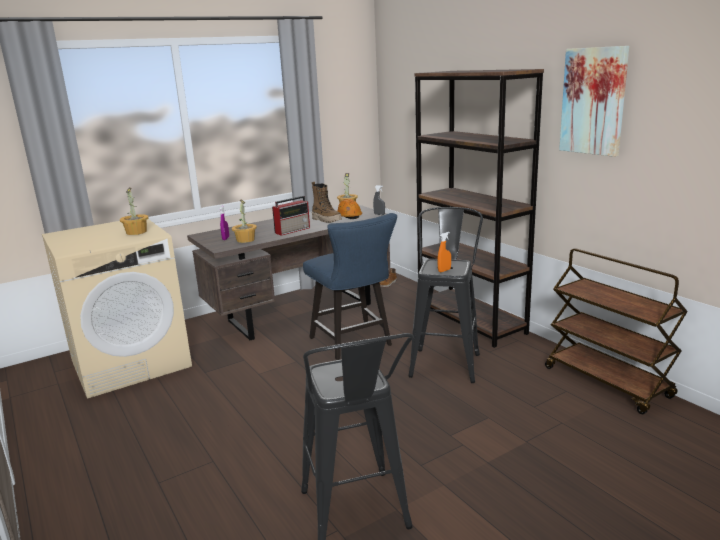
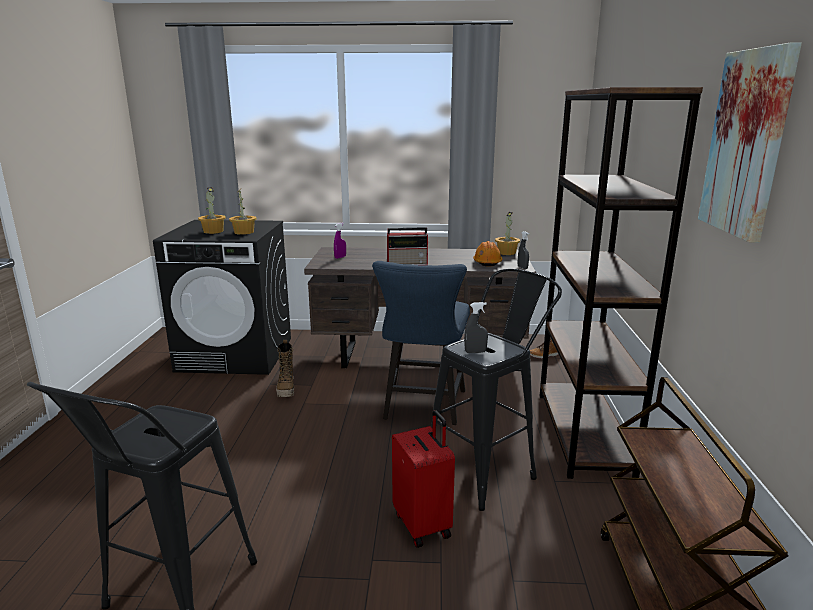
camera: 35 degrees right, 0 degrees up
beige washing machine [42,219,192,399] -> black washing machine [153,220,291,375]
potted plant [232,199,257,243] -> potted plant moved to [198,187,226,234]
boot [312,182,342,223] -> boot moved to [276,340,294,397]
orange spray bottle [437,232,451,272] -> grey spray bottle [464,302,488,353]
none -> red suitcase [392,410,455,548]

